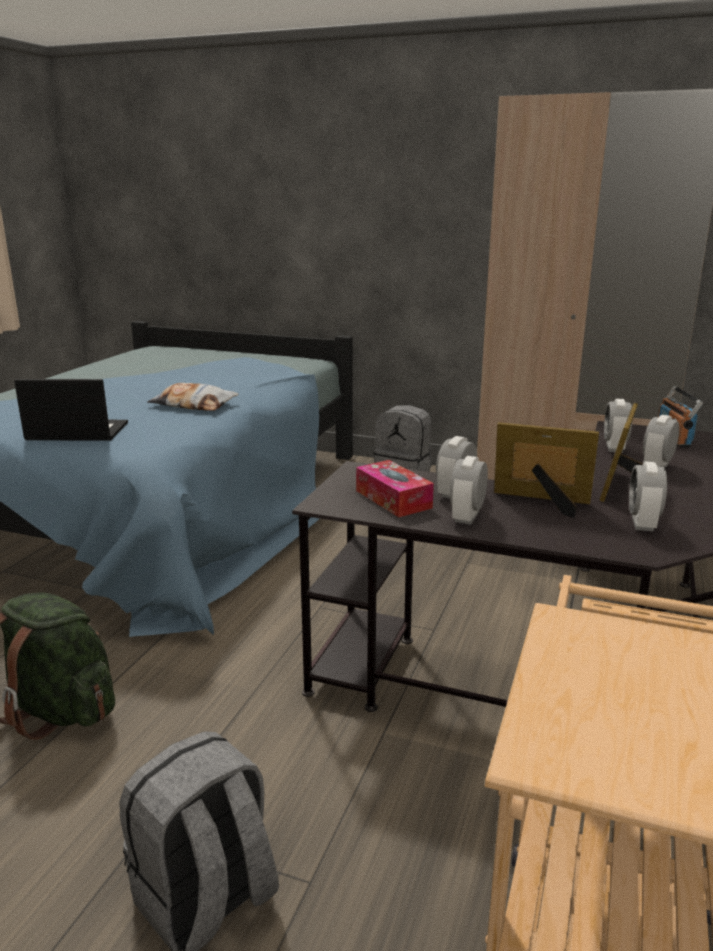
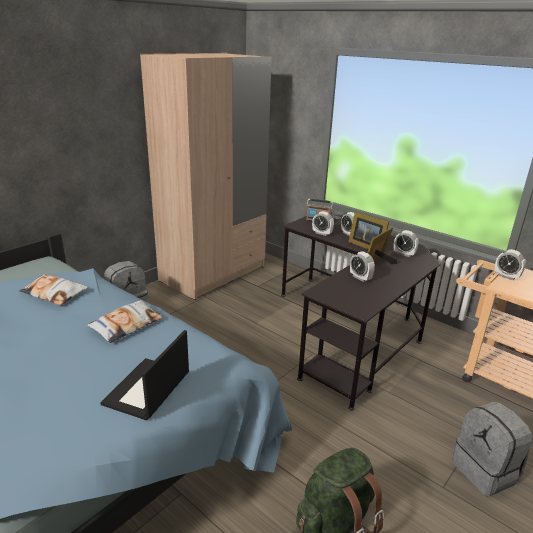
camera: 70 degrees left, 5 degrees up
tissue box [356,460,434,517] -> none
alarm clock [450,456,488,525] -> alarm clock moved to [495,249,526,280]
none -> pillow [19,274,88,305]

